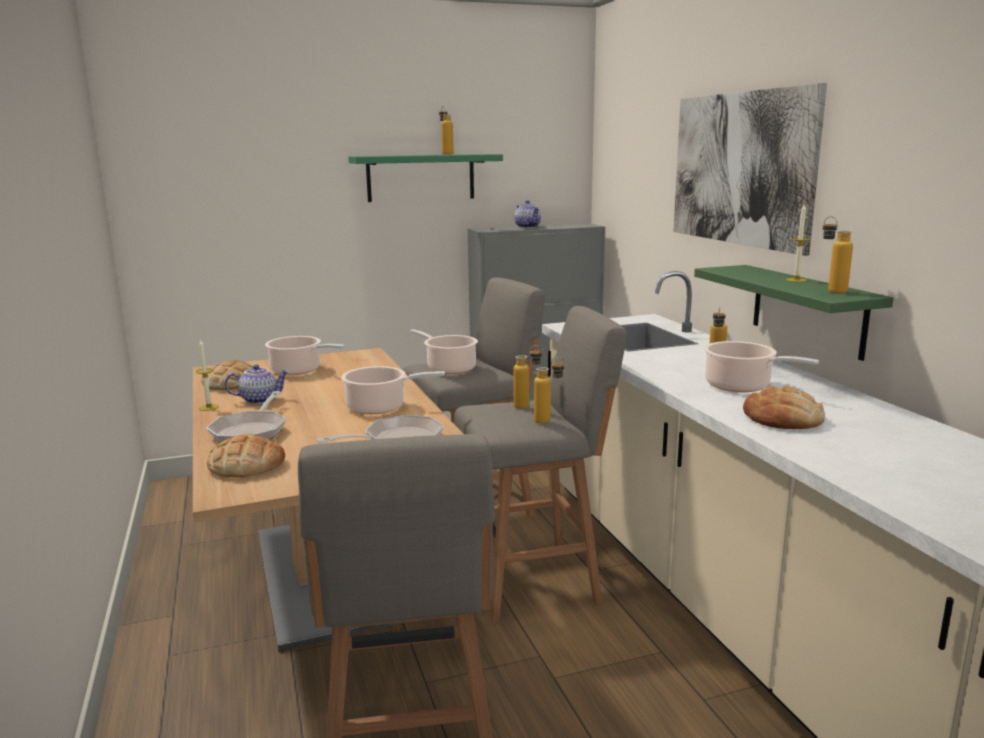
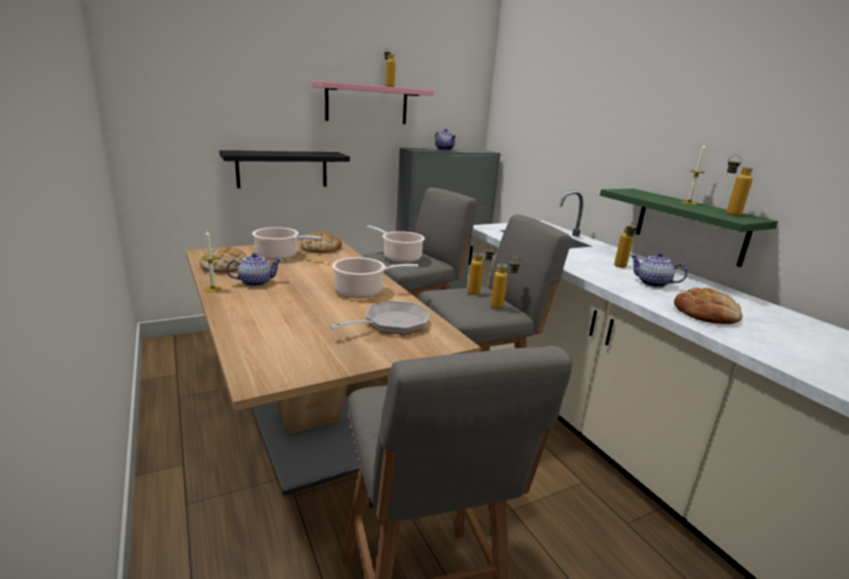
camera: 10 degrees left, 5 degrees up
frying pan [206,391,286,443] -> none
bread [207,434,285,477] -> bread moved to [300,232,342,253]
green shelf [348,154,503,202] -> pink shelf [312,82,434,124]
picture [673,83,827,256] -> none
cooking pot [704,341,819,392] -> teapot [630,253,687,288]
none -> black shelf [219,150,350,188]

